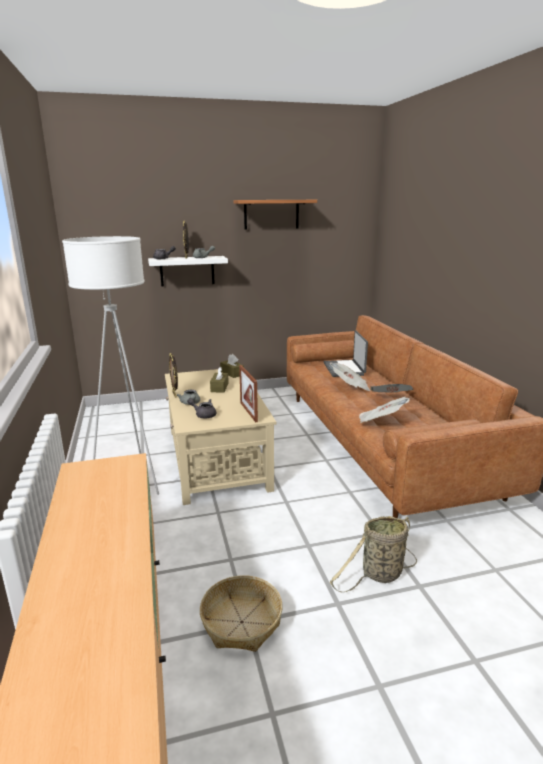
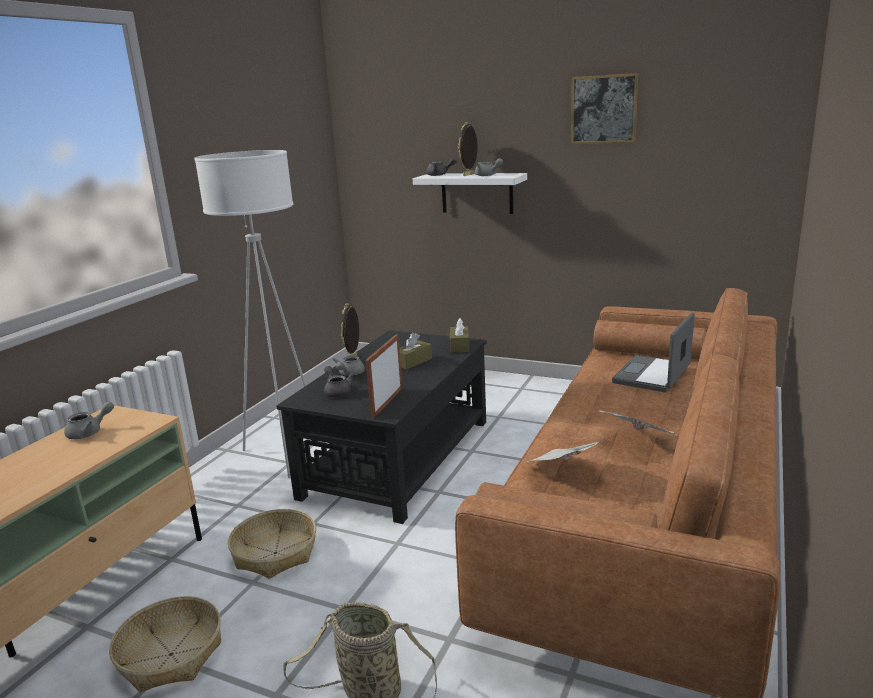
camera: 40 degrees right, 0 degrees up
beige coffee table [165,369,276,505] -> black coffee table [277,330,487,524]
shelf [233,200,317,230] -> picture [571,73,638,144]
newspaper [330,362,370,391] -> none
none -> grey teapot [64,402,114,439]
none -> basket [228,509,316,579]

